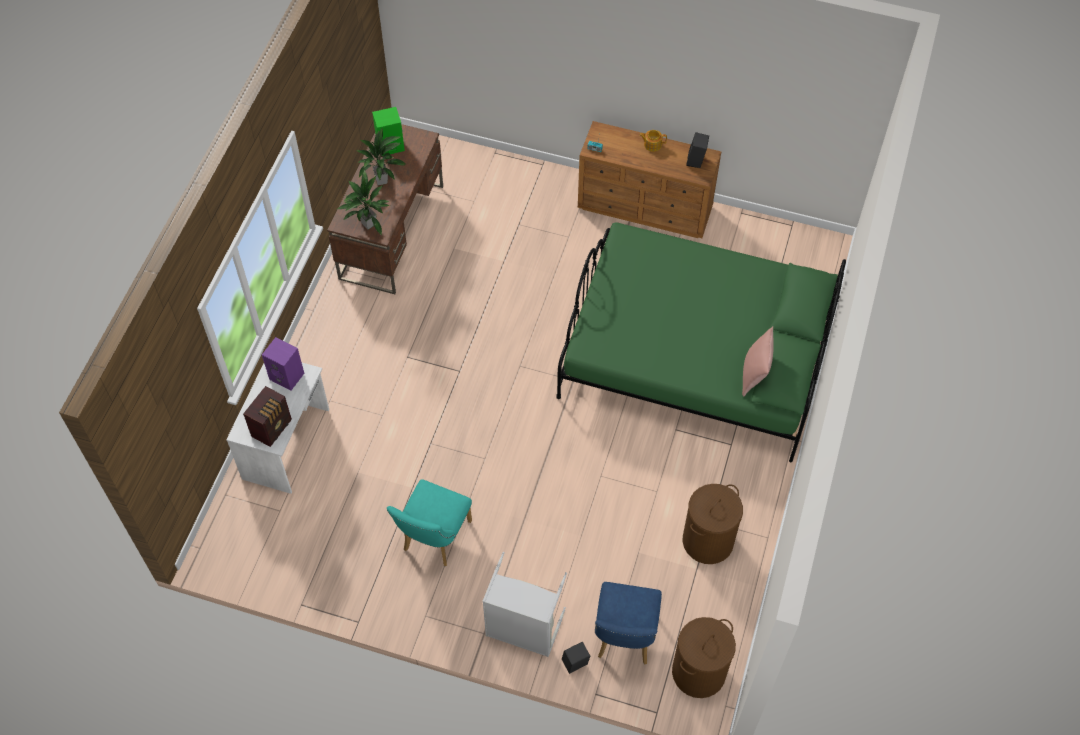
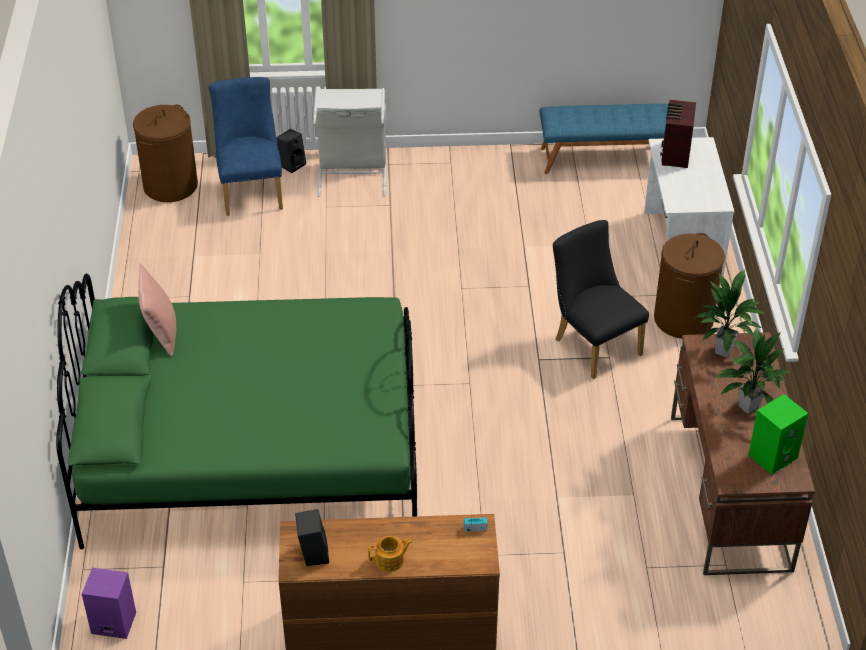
camera: 160 degrees right, 15 degrees down
purple speaker [262,337,304,391] -> purple speaker moved to [82,568,136,639]
turquoise chair [387,479,472,566] -> none
brown laundry basket [683,484,743,564] -> brown laundry basket moved to [654,233,725,339]
none -> blue bench [540,104,668,174]
none -> black chair [553,220,649,379]

